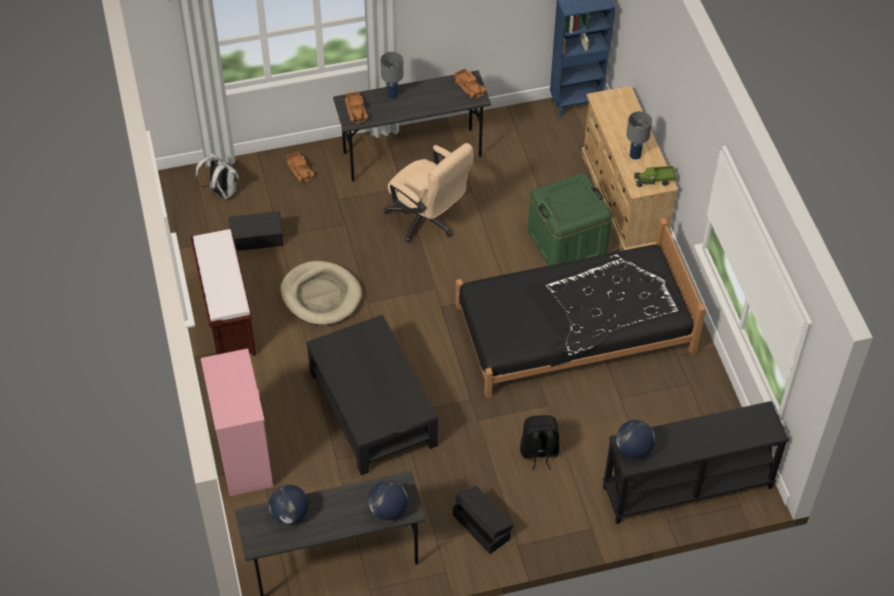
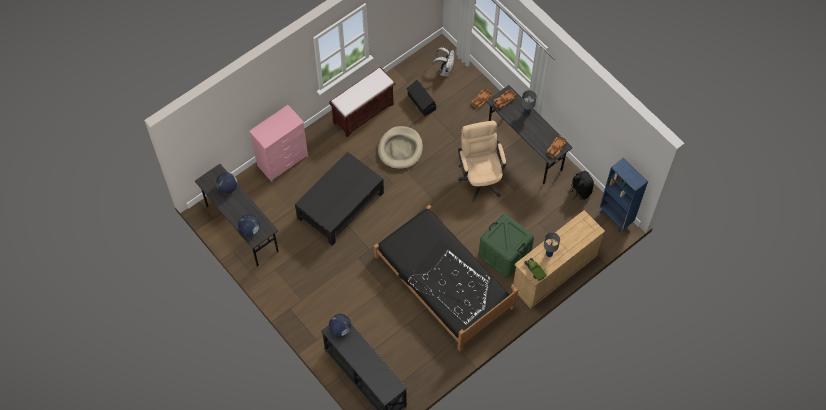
camera: 65 degrees right, 10 degrees up
beige office chair [384,143,474,243] -> beige office chair turned 150 degrees clockwise [458,120,506,202]
black storage box [453,486,514,554] -> none
black backpack [520,415,559,470] -> black backpack moved to [570,171,594,200]

